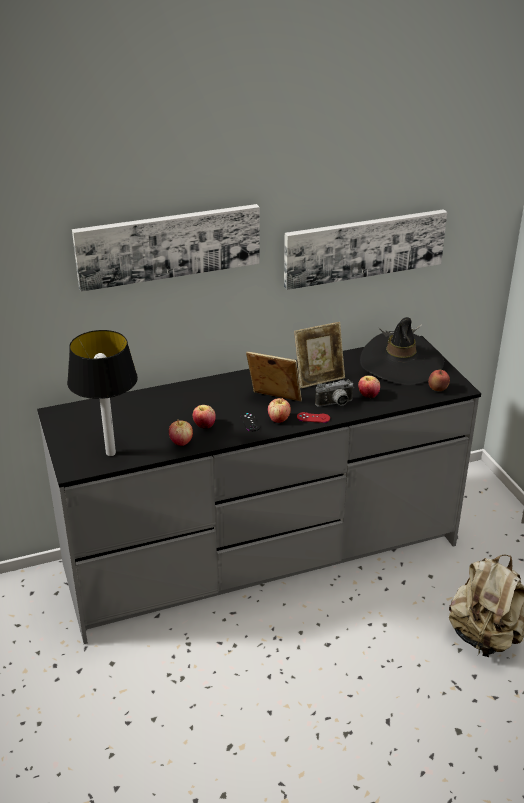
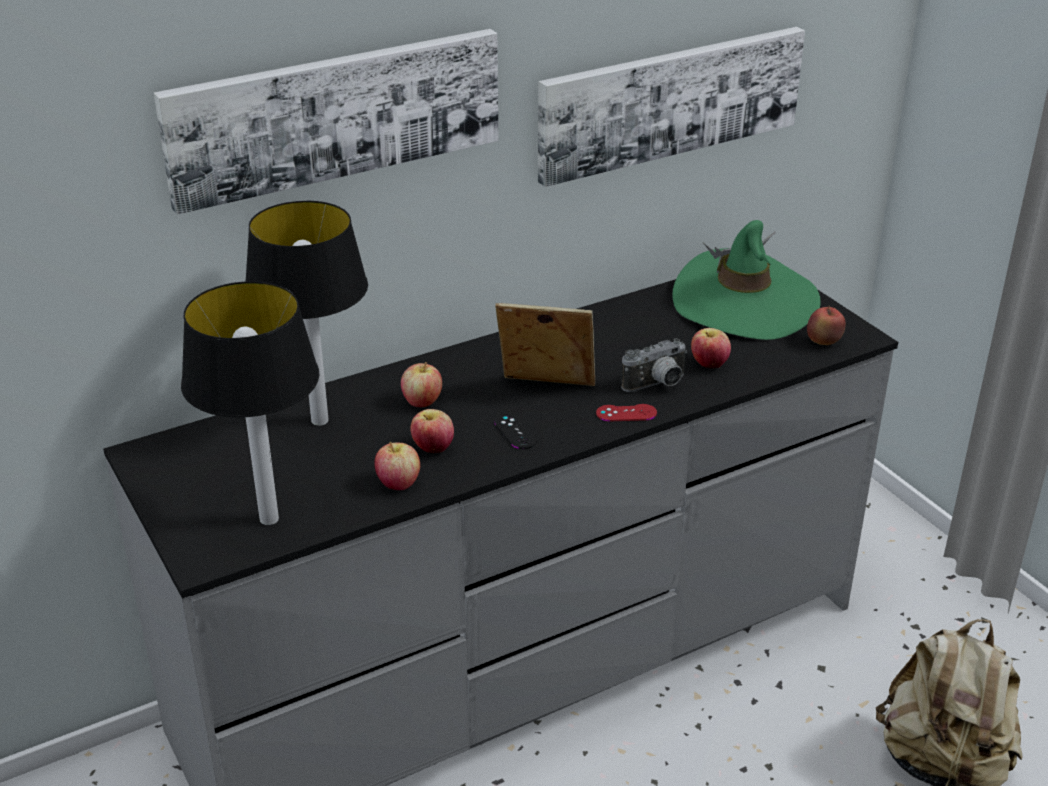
camera: 10 degrees left, 0 degrees up
apple [268,398,291,423] -> apple moved to [401,362,442,407]
picture frame [294,322,345,388] -> none
black hat [360,317,444,385] -> green hat [672,220,821,340]
none -> table lamp [246,201,368,426]

